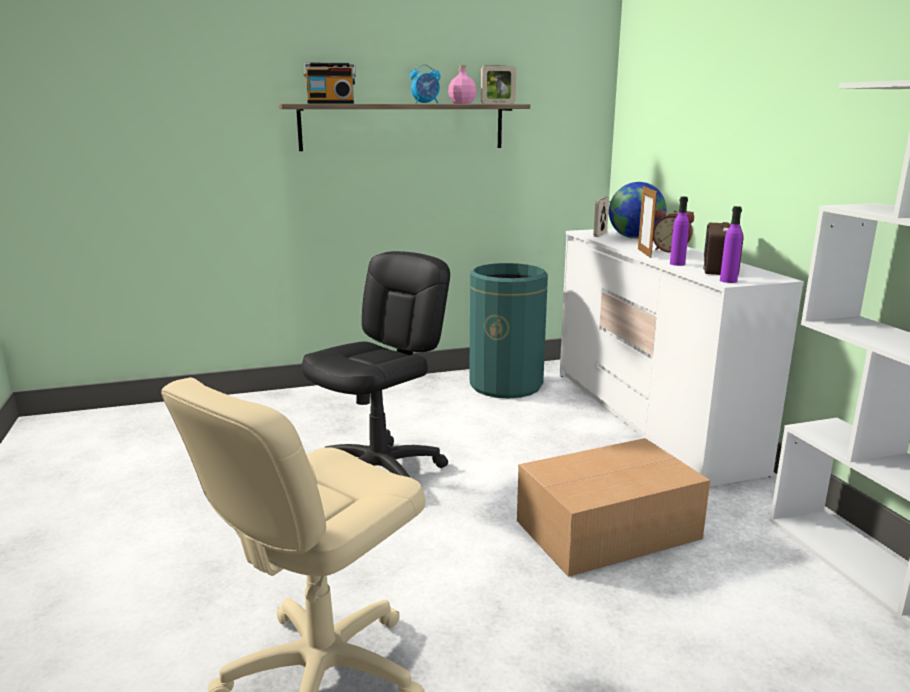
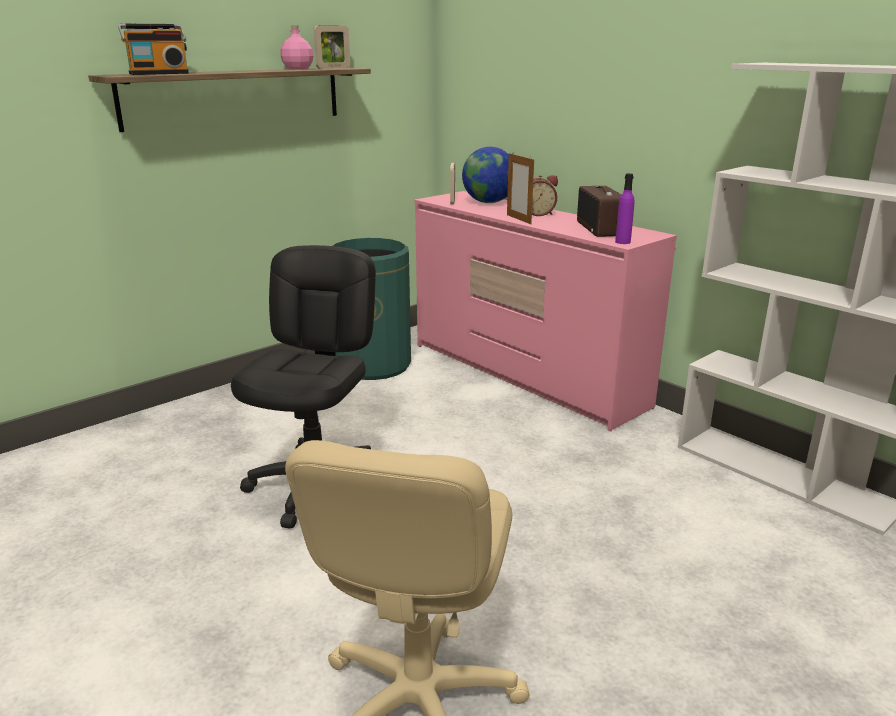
camera: 25 degrees left, 5 degrees up
alarm clock [410,64,440,104] -> none
cardboard box [517,438,710,577] -> none
white dresser [560,228,804,487] -> pink dresser [414,191,677,431]
purple bottle [670,197,689,266] -> none

